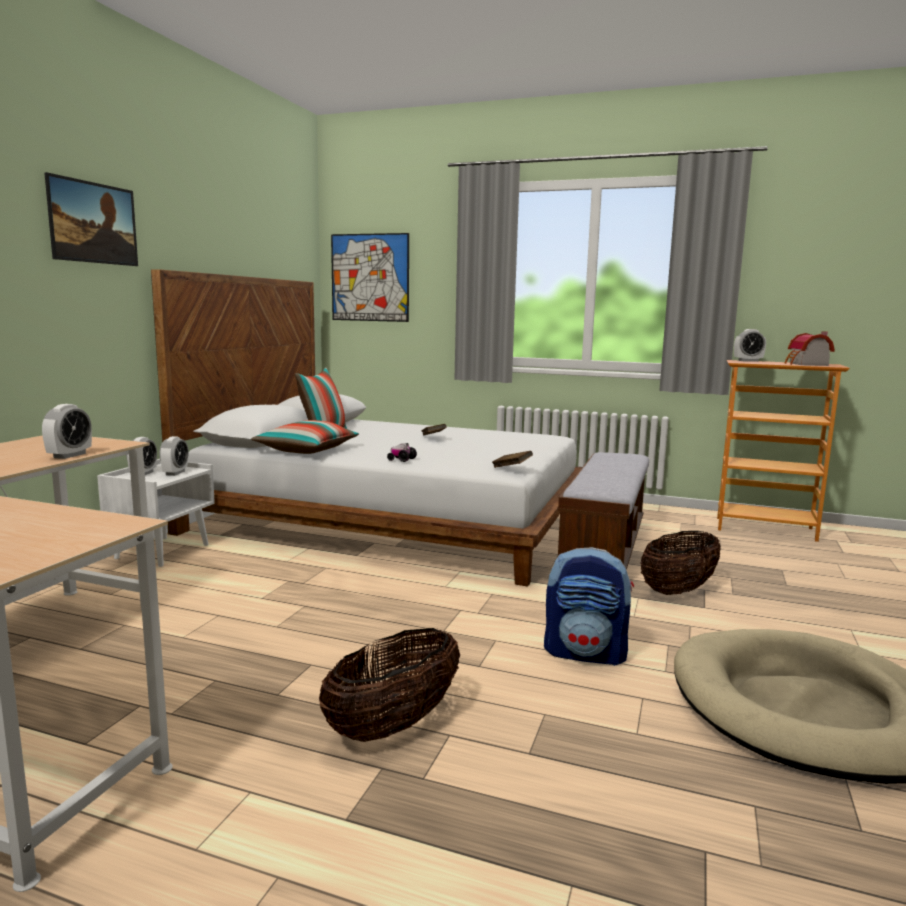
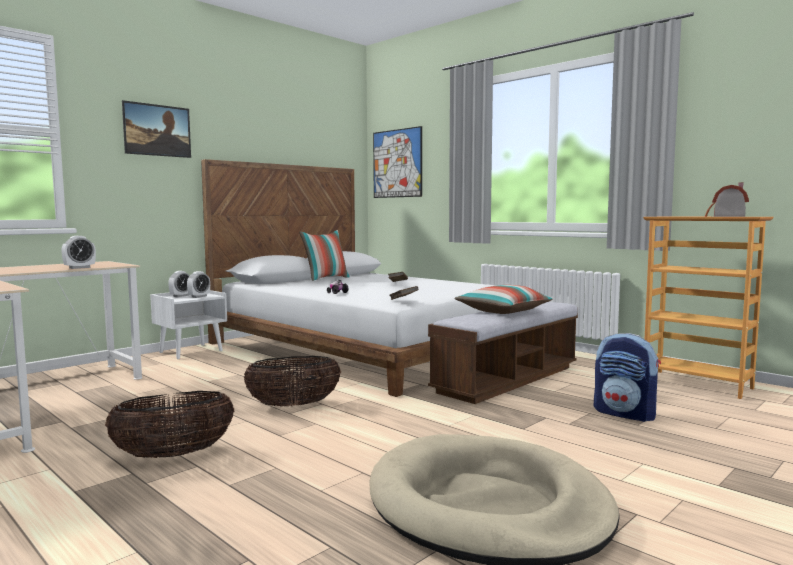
camera: 25 degrees right, 5 degrees down
pillow [251,420,359,454] -> pillow moved to [454,285,553,314]
backpack [544,547,634,666] -> backpack moved to [594,333,661,422]
basket [640,531,720,595] -> basket moved to [244,356,341,406]
alarm clock [734,329,766,362] -> none

